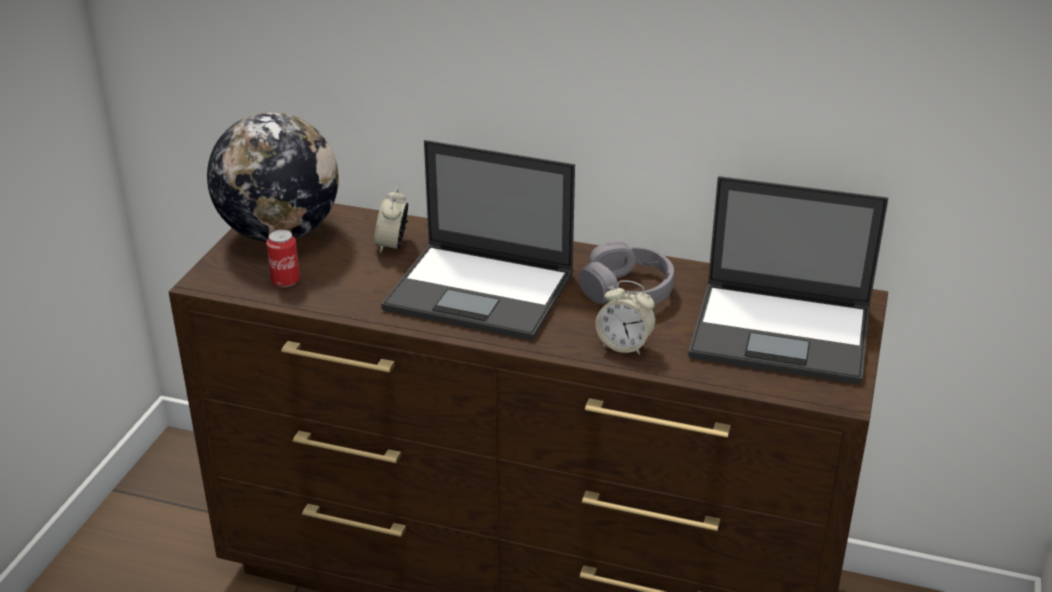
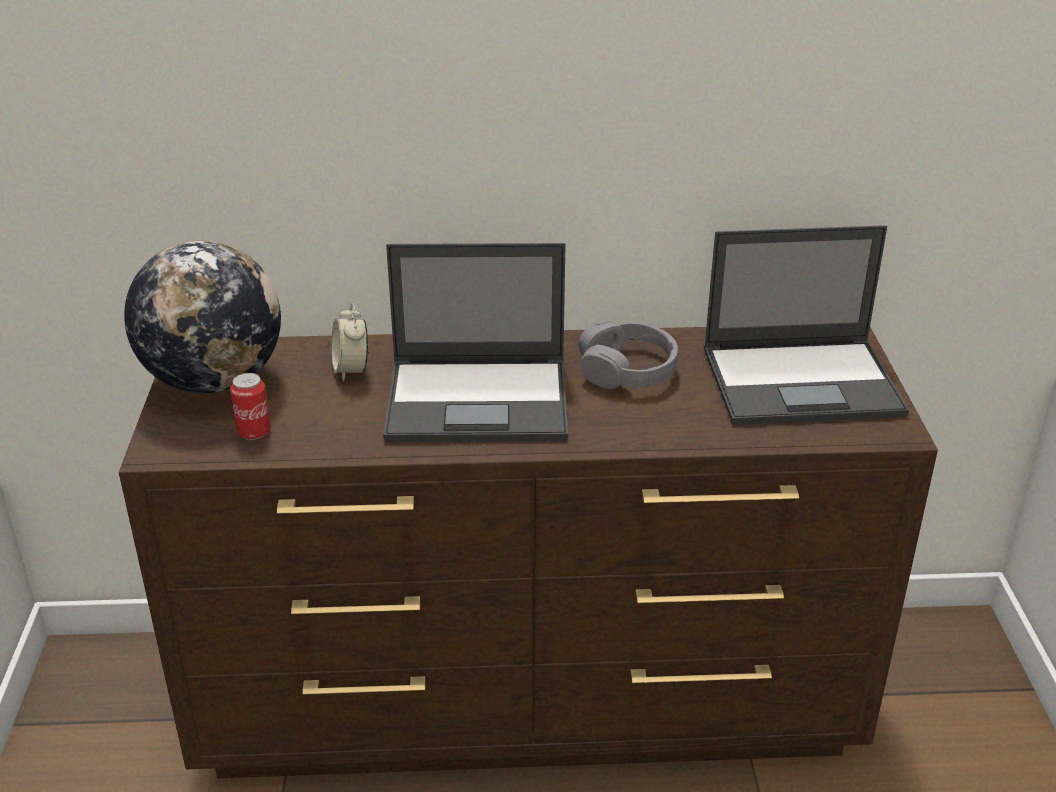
camera: 20 degrees left, 0 degrees up
alarm clock [596,280,656,355] -> none

